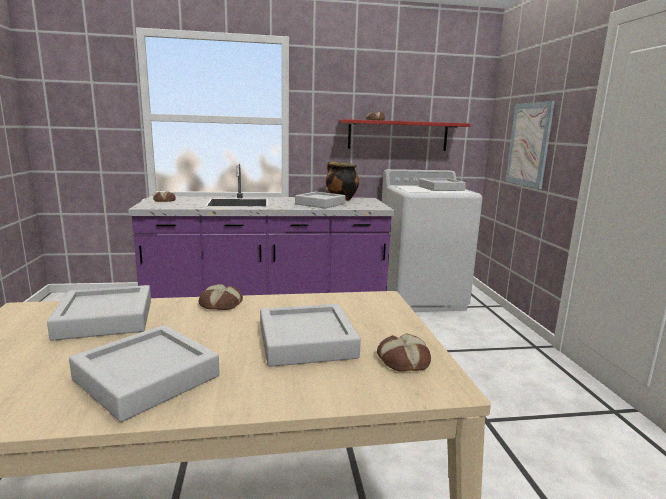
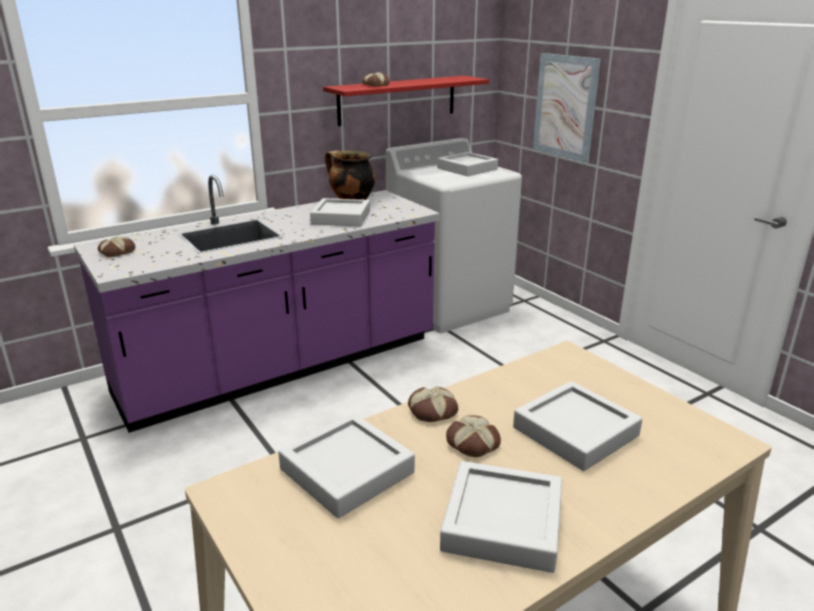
camera: 25 degrees left, 10 degrees up
bread [377,334,431,372] -> bread moved to [446,415,501,457]

